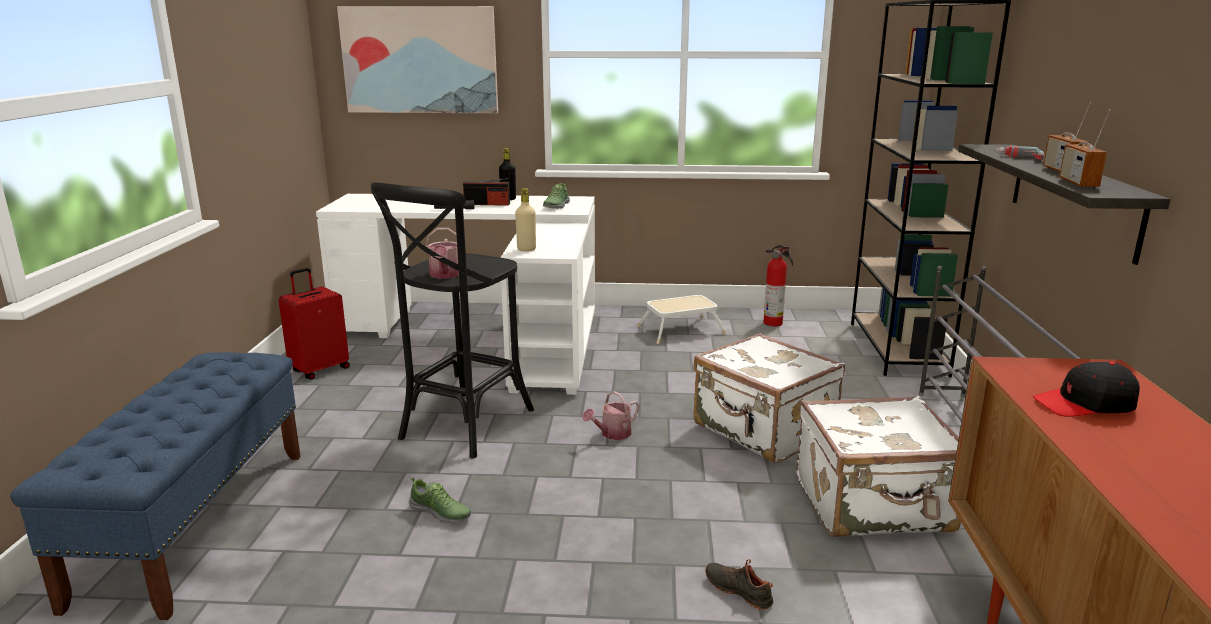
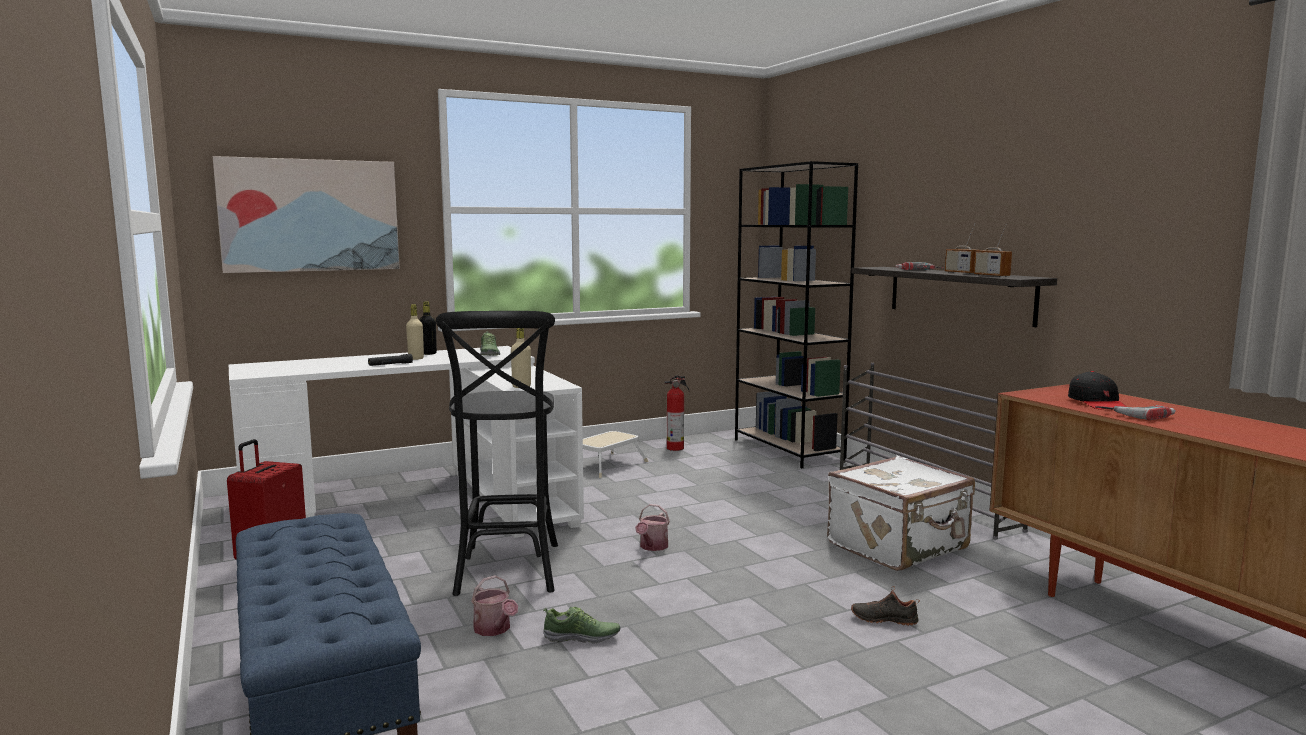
camera: 30 degrees left, 10 degrees down
watering can [426,228,459,279] -> watering can moved to [471,575,518,636]
radio [463,178,510,206] -> beige bottle [406,304,424,360]
white suitcase [693,333,845,463] -> none
black cap [1033,362,1140,417] -> black cap turned 60 degrees counterclockwise [1068,371,1127,410]
none -> power drill [1095,405,1176,420]

